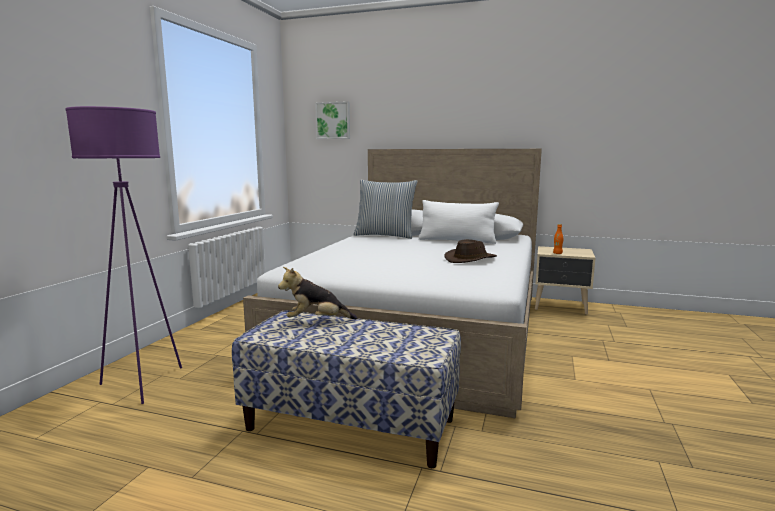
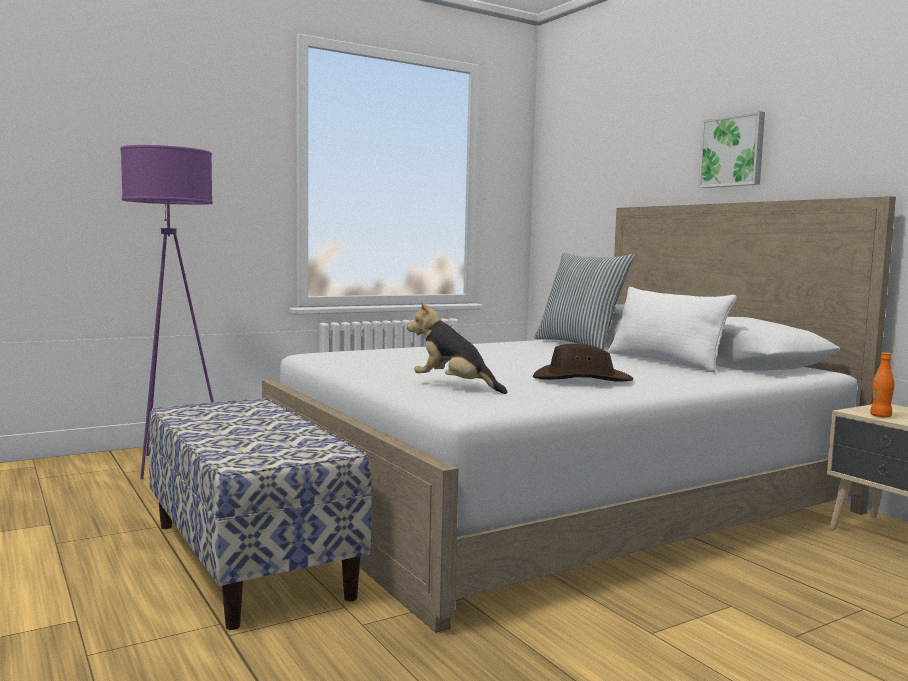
camera: 40 degrees right, 5 degrees down
plush toy [278,267,357,319] -> plush toy moved to [407,302,507,394]
picture [315,101,350,139] -> picture moved to [698,111,765,188]

